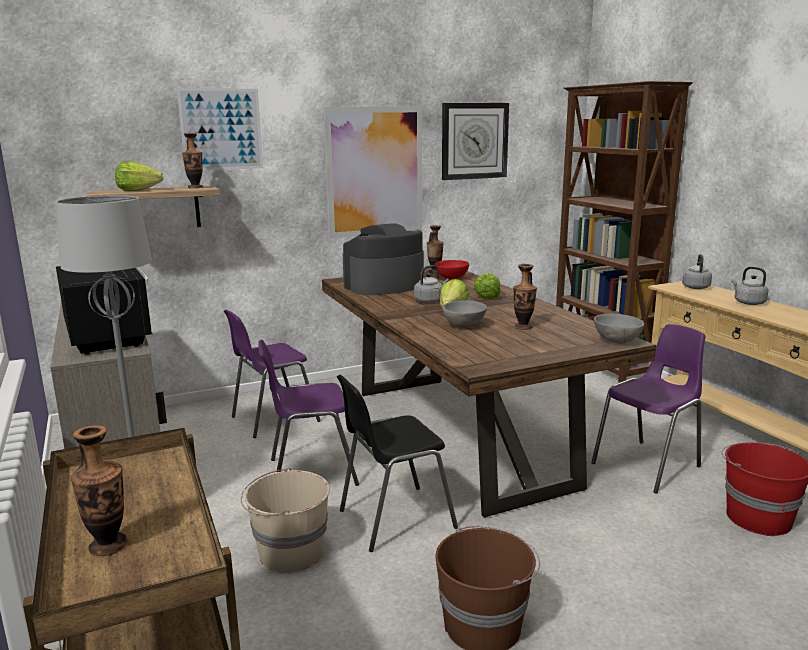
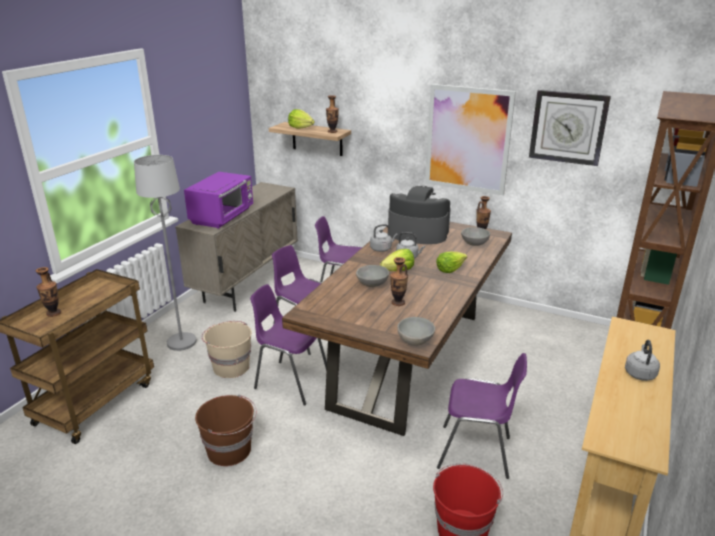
camera: 50 degrees right, 10 degrees up
black microwave [56,266,153,355] -> purple microwave [184,172,253,229]
picture [177,88,263,171] -> none
black chair [337,375,458,552] -> purple chair [250,284,327,406]
red bowl [435,260,469,279] -> grey bowl [461,227,490,246]
grey kettle [682,254,712,289] -> grey kettle moved to [370,224,398,252]

